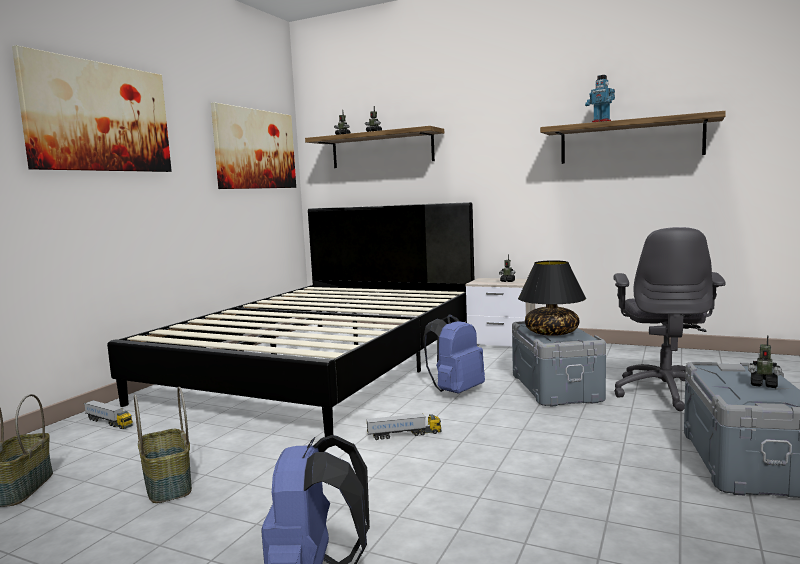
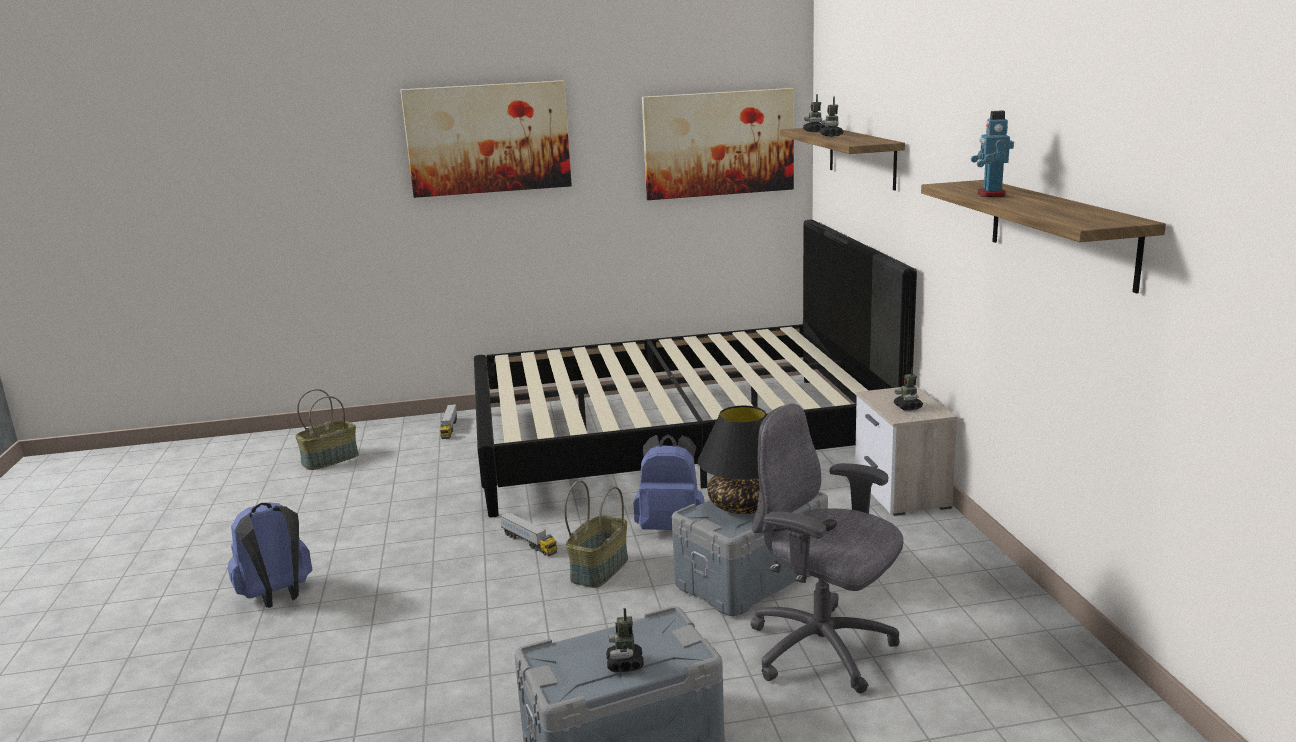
camera: 55 degrees right, 10 degrees up
basket [134,387,192,503] -> basket moved to [564,480,628,588]
grey office chair [614,227,725,411] -> grey office chair turned 60 degrees clockwise [750,404,903,694]

